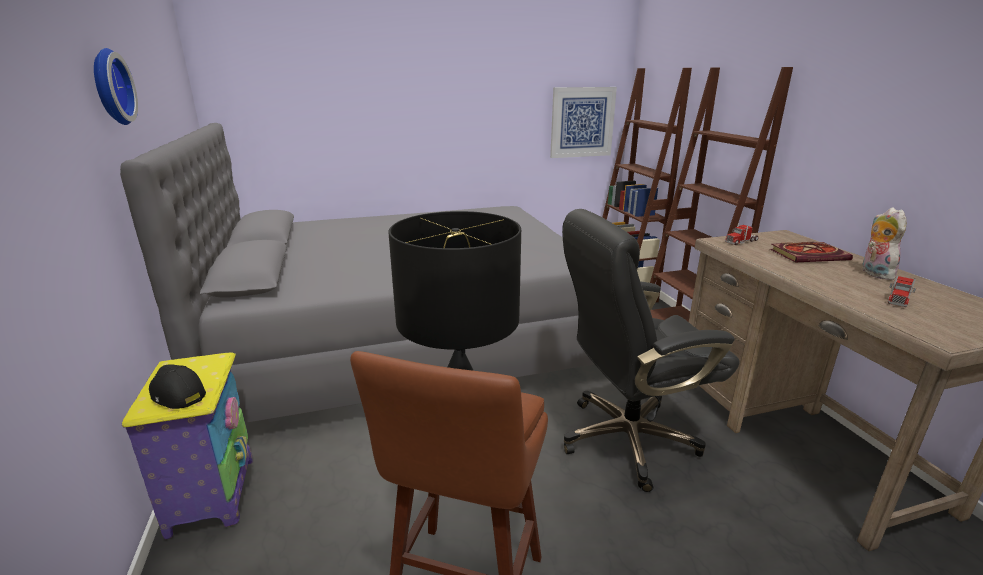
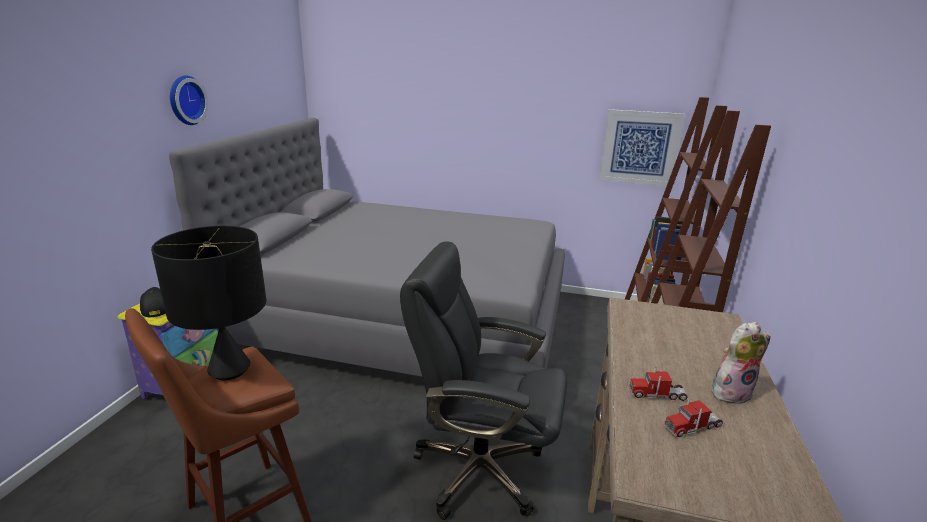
camera: 30 degrees right, 0 degrees up
toy truck [725,223,759,245] -> toy truck moved to [629,367,688,401]
book [770,242,853,262] -> none
plush toy [862,207,907,280] -> plush toy turned 45 degrees clockwise [712,322,771,406]

